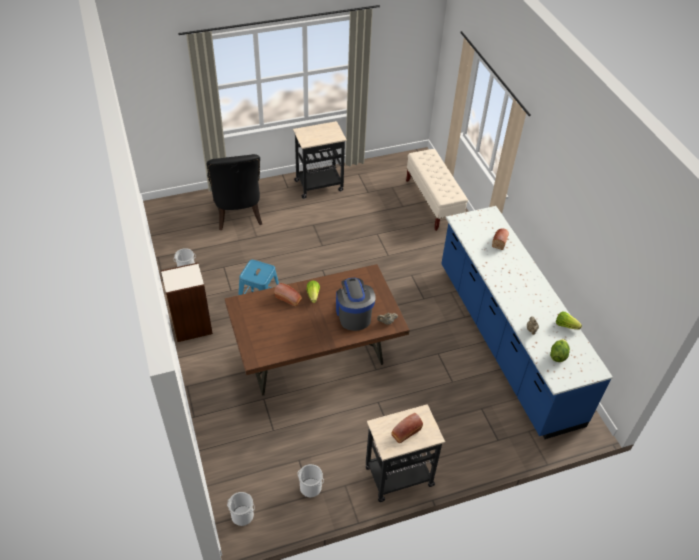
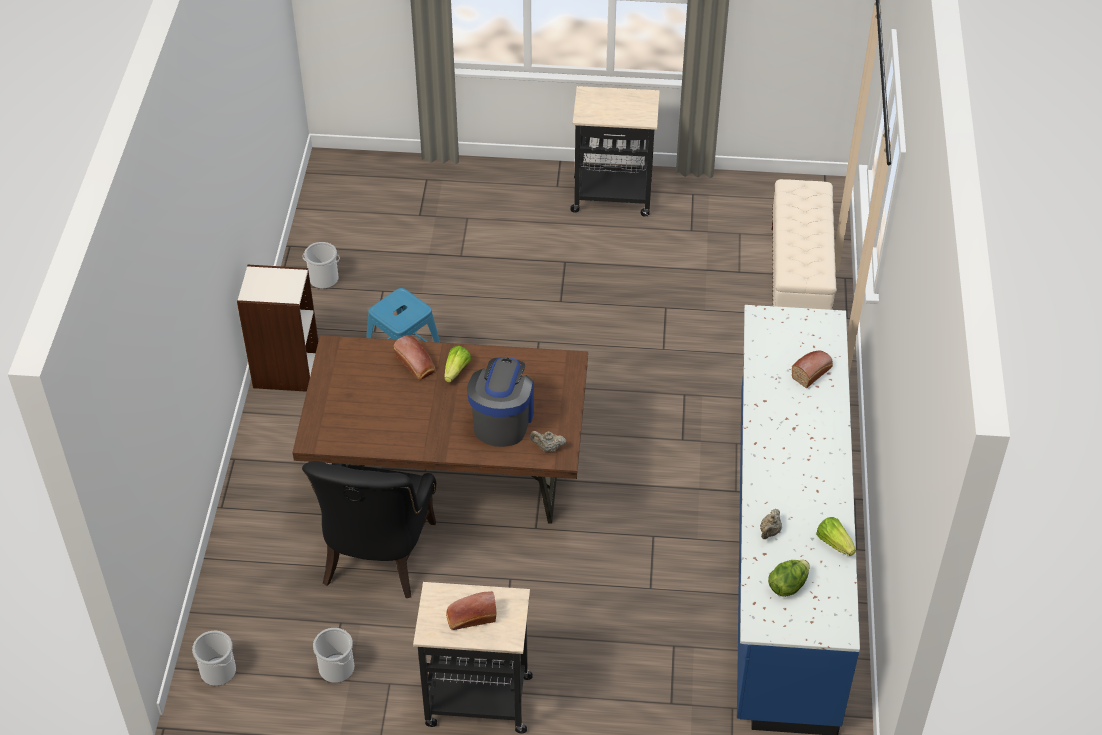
camera: 25 degrees right, 0 degrees up
black chair [207,154,262,230] -> black chair moved to [302,461,436,598]

